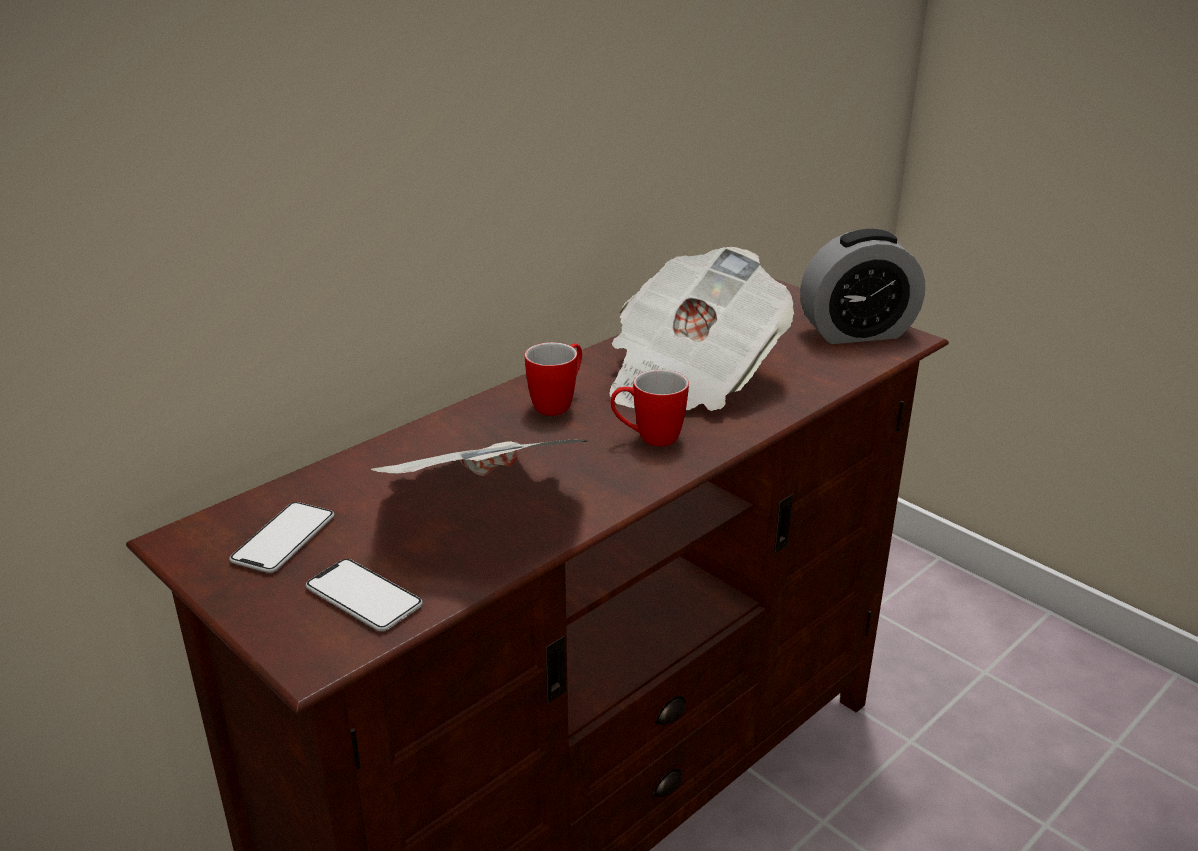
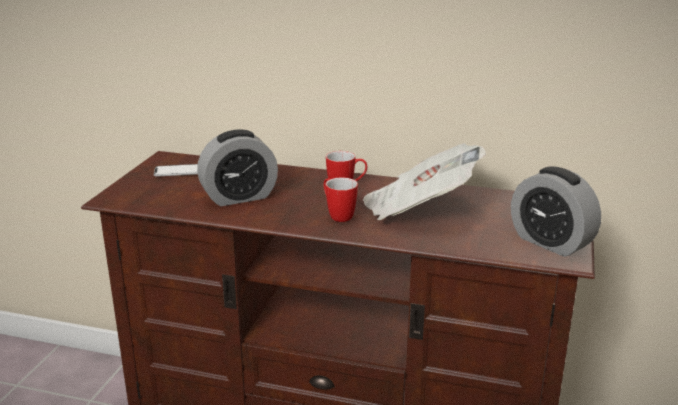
camera: 60 degrees right, 5 degrees down
phone [306,559,423,631] -> none
newspaper [371,439,589,476] -> alarm clock [197,129,278,206]

